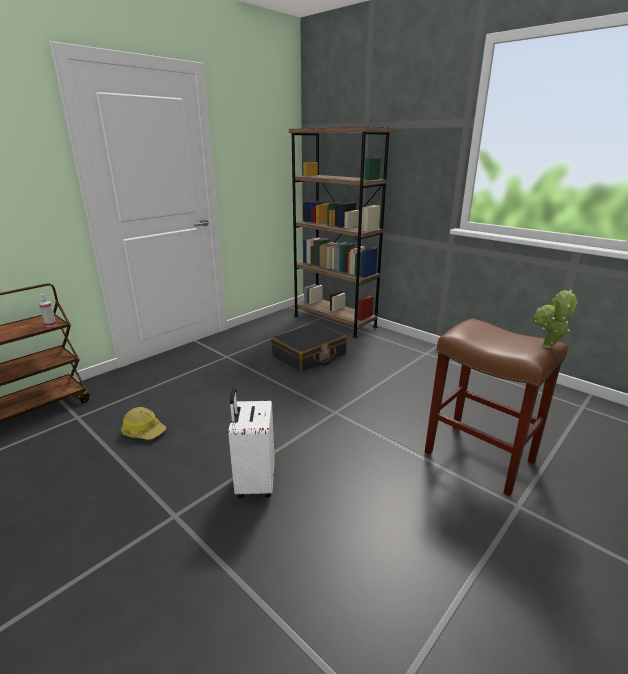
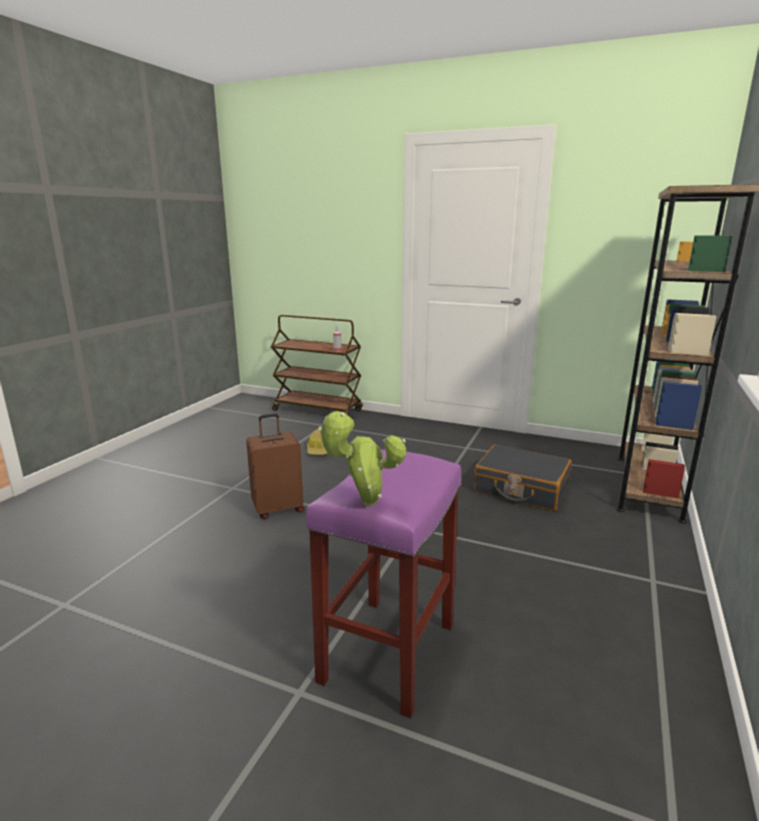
camera: 70 degrees right, 5 degrees down
white suitcase [228,388,275,498] -> brown suitcase [246,413,304,519]
brown stool [425,318,568,496] -> purple stool [306,449,462,719]

